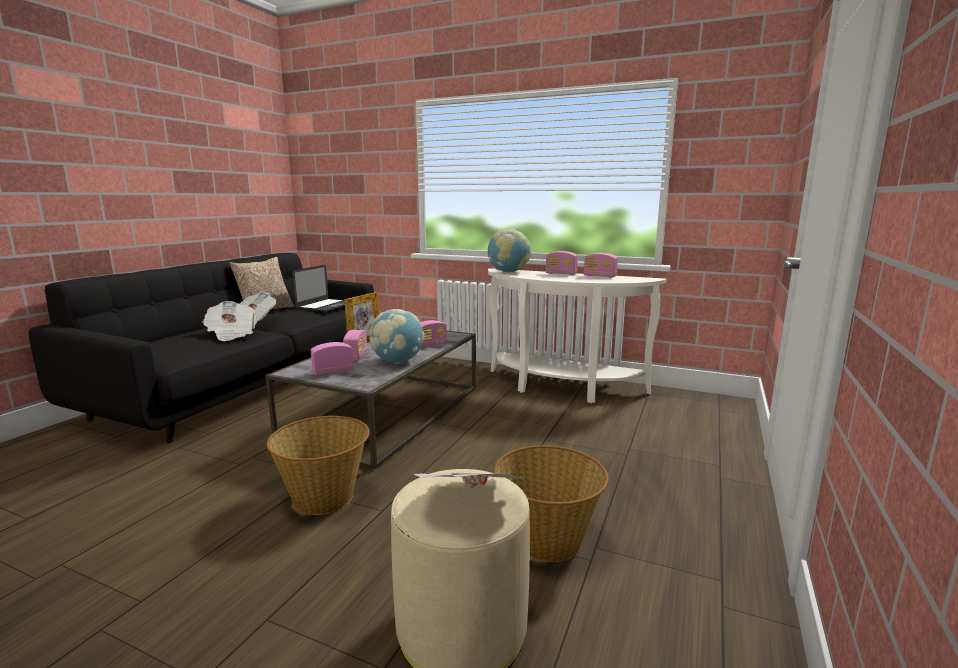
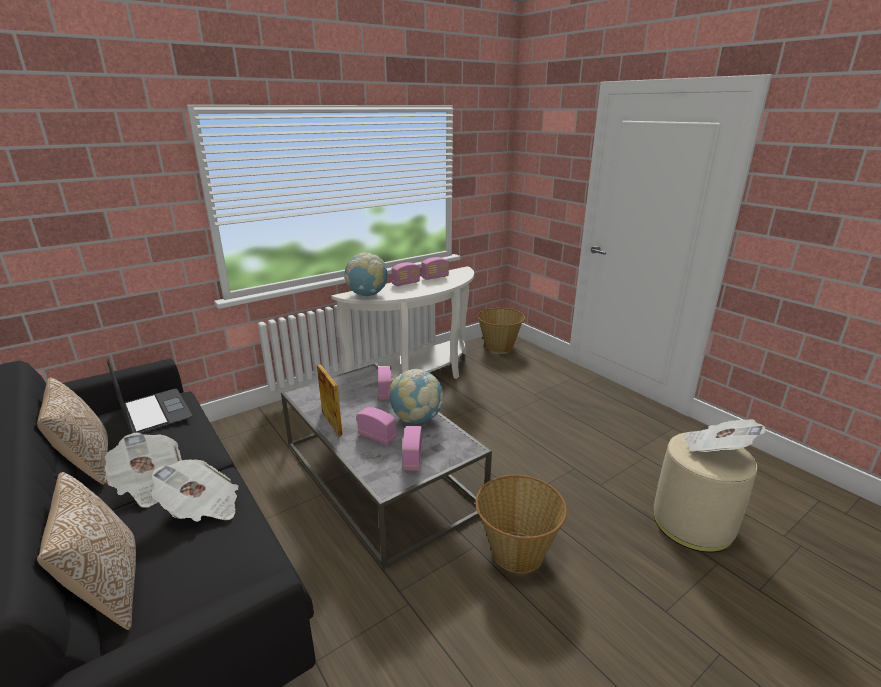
camera: 60 degrees left, 10 degrees up
basket [494,445,609,562] -> basket moved to [477,308,525,353]
none -> pillow [37,472,136,630]

